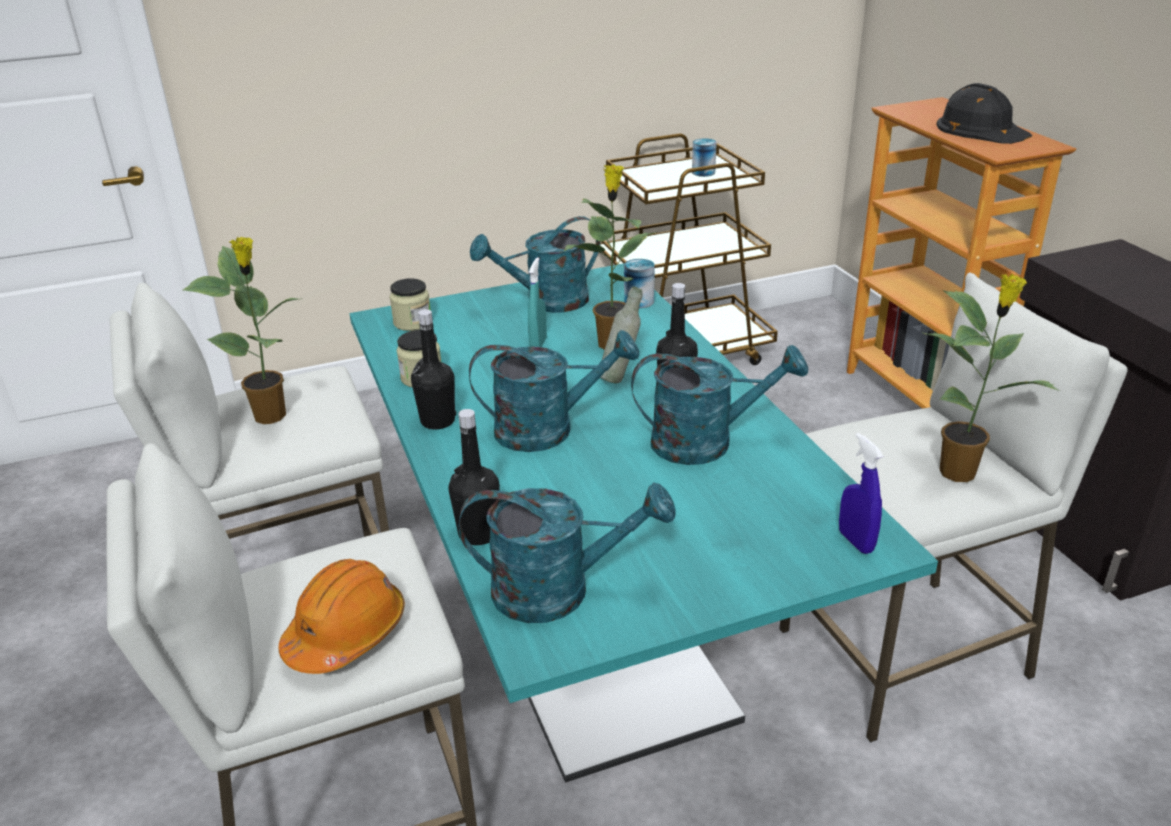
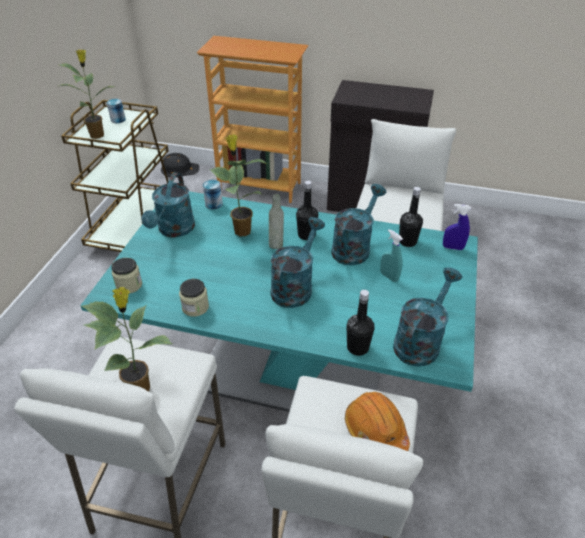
camera: 55 degrees left, 10 degrees up
black bottle [411,309,456,429] -> black bottle moved to [399,187,423,247]
turquoise spray bottle [528,257,547,347] -> turquoise spray bottle moved to [380,229,403,282]
potted plant [923,274,1060,482] -> potted plant moved to [59,50,114,139]
black hard hat [936,83,1032,144] -> black hard hat moved to [161,153,199,177]

